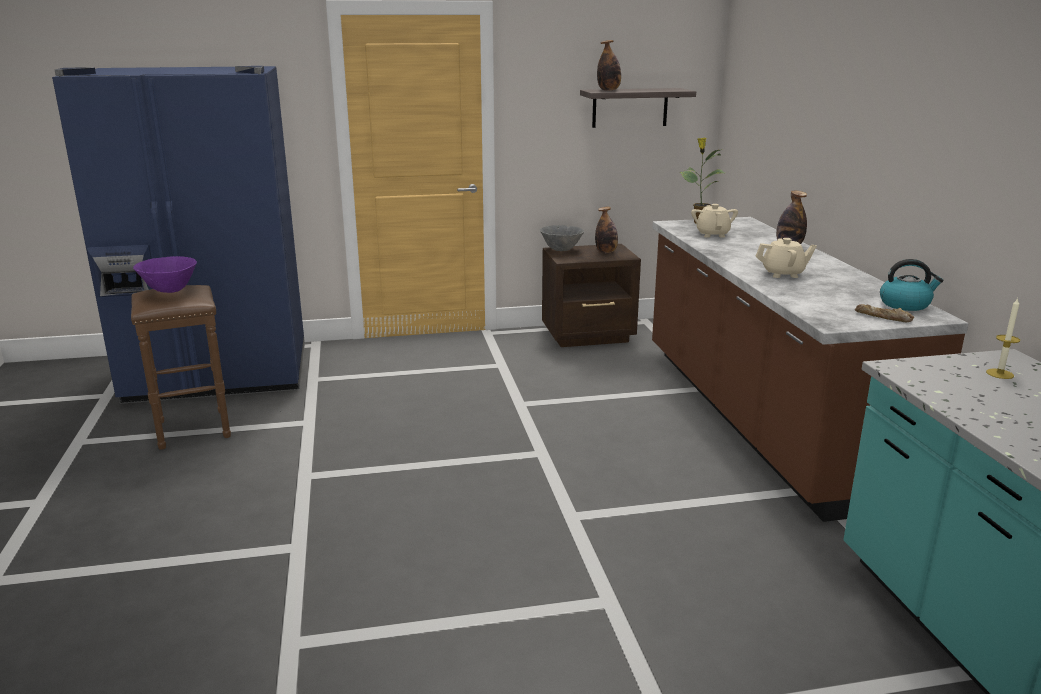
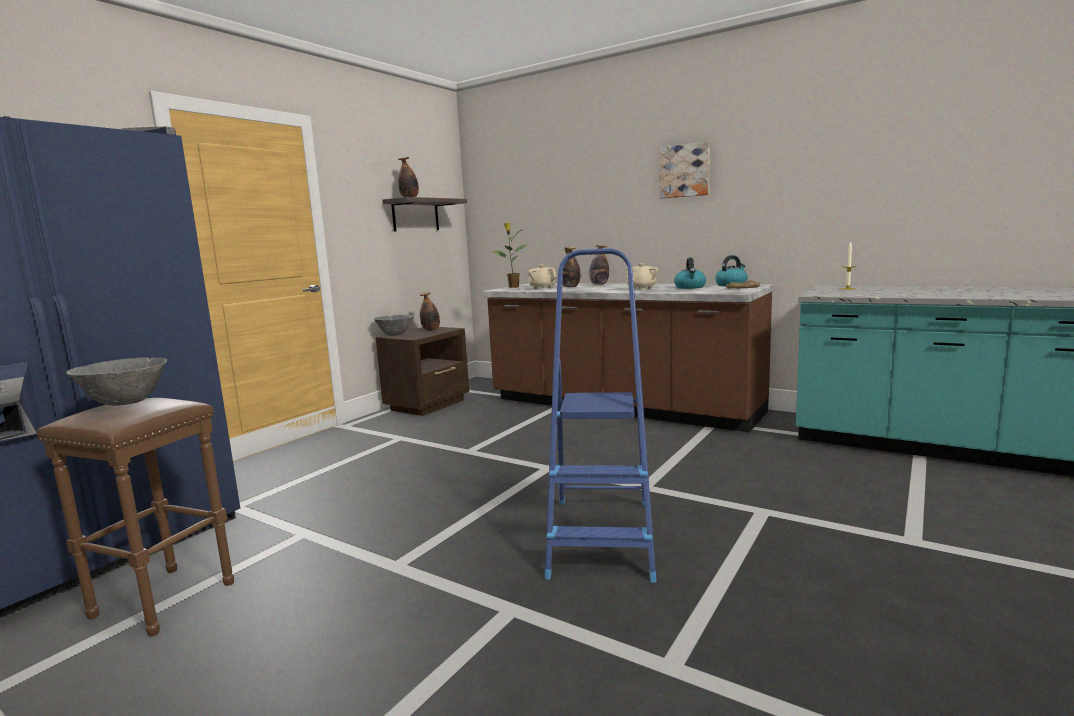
camera: 45 degrees left, 10 degrees down
purple bowl [133,256,197,293] -> grey bowl [66,357,167,406]
none -> blue step ladder [545,248,656,583]
none -> bottle [563,247,580,287]
none -> picture [659,142,710,199]
none -> kettle [674,257,706,289]

